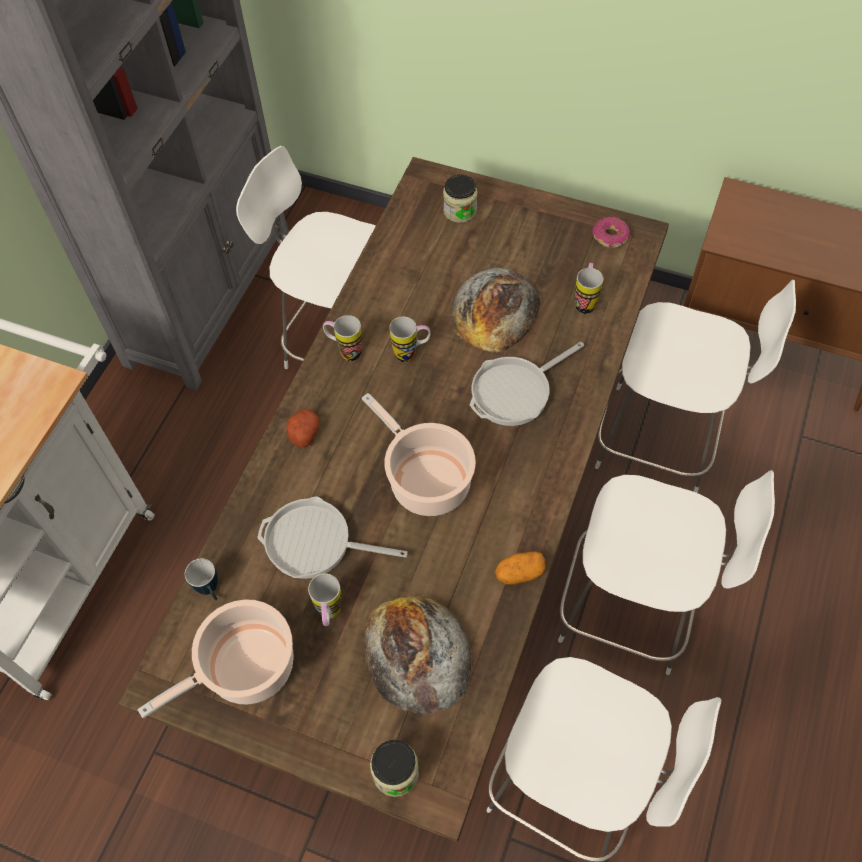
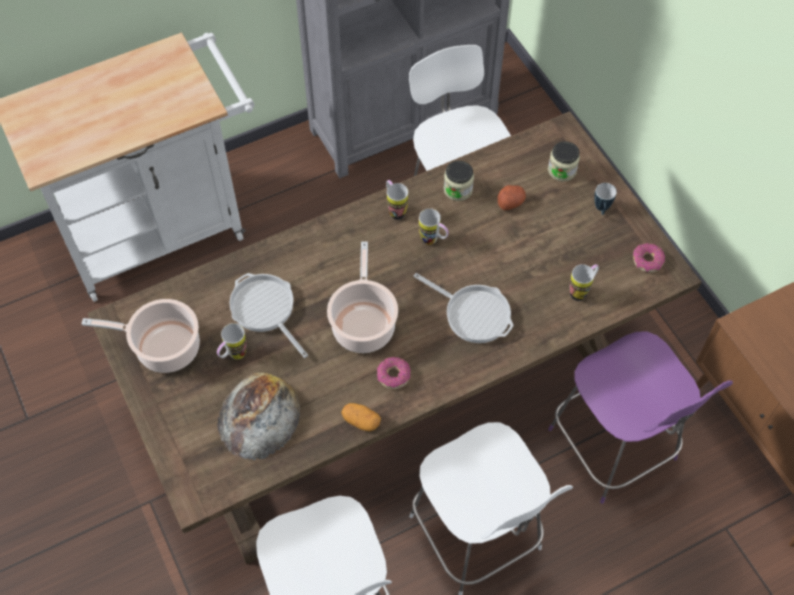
camera: 40 degrees right, 0 degrees up
mug [185,558,218,601] -> mug moved to [594,183,617,215]
potato [286,409,320,447] -> potato moved to [498,185,526,210]
jar [370,740,419,797] -> jar moved to [444,161,474,201]
bread [450,267,541,353] -> none
frying pan [470,342,584,426] -> frying pan turned 150 degrees counterclockwise [414,273,514,343]
white chair [595,280,796,493] -> purple chair [548,331,733,504]
none -> donut [377,357,411,389]

